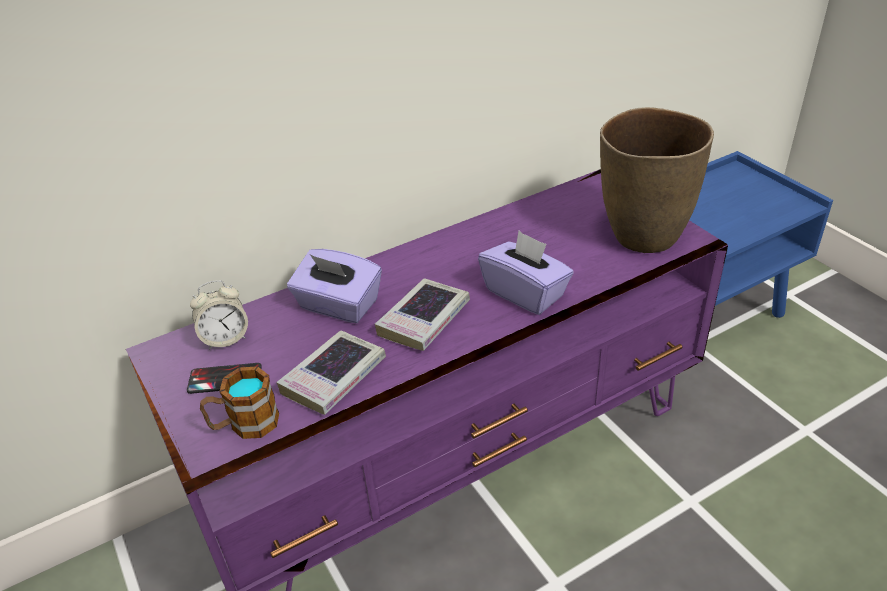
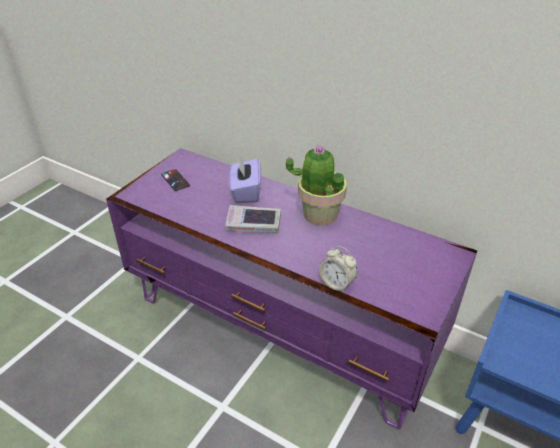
camera: 60 degrees right, 0 degrees up
alarm clock [190,280,248,350] -> alarm clock moved to [319,246,357,293]
mug [200,367,279,439] -> none
book [276,330,386,415] -> none
purple tissue box [478,231,574,315] -> none
brown vase [600,107,714,253] -> none
none -> potted plant [286,145,347,225]

